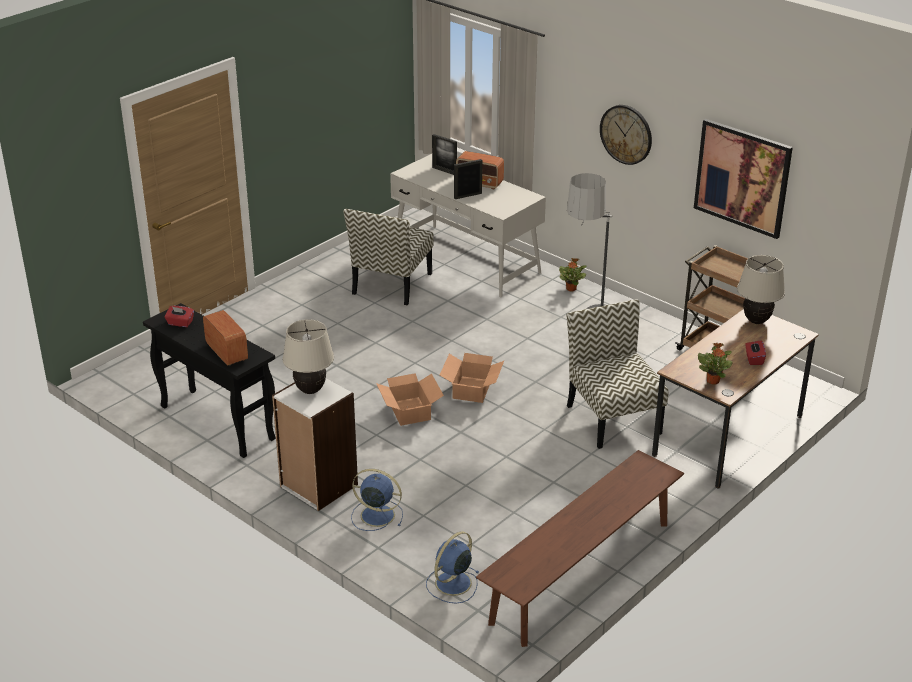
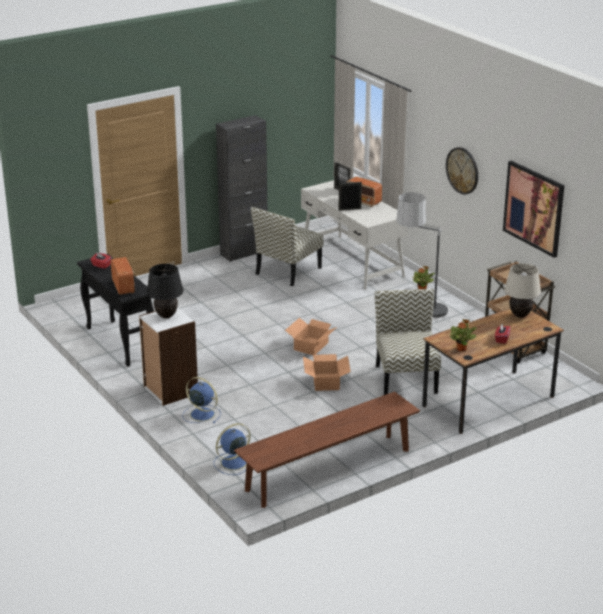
camera: 15 degrees right, 5 degrees down
beige table lamp [282,319,334,394] -> black table lamp [146,264,184,318]
cardboard box [376,373,444,426] -> cardboard box moved to [303,354,351,391]
none -> black cabinet [216,115,267,262]

